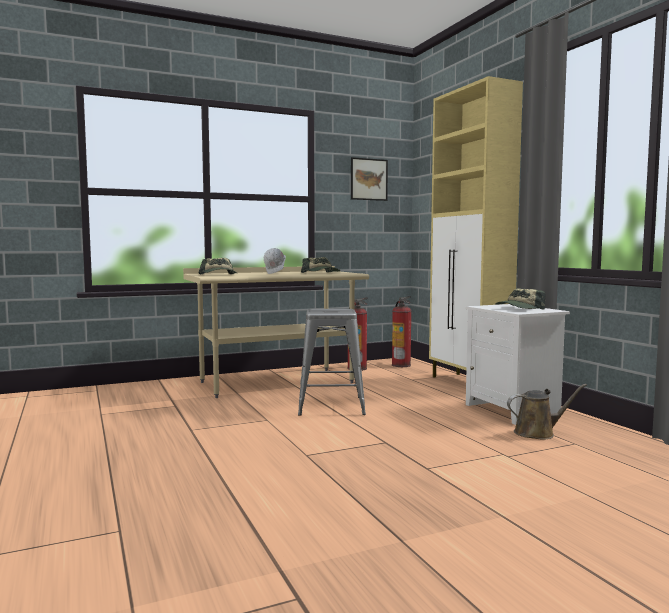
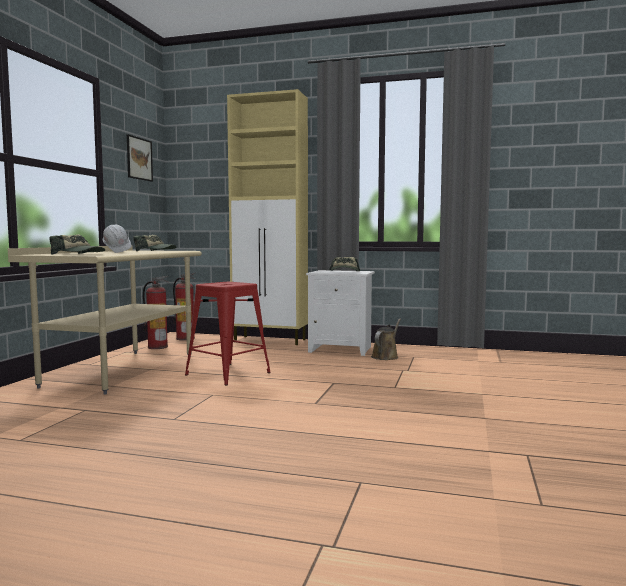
camera: 50 degrees left, 0 degrees up
grey stool [298,309,366,416] -> red stool [185,282,271,385]

